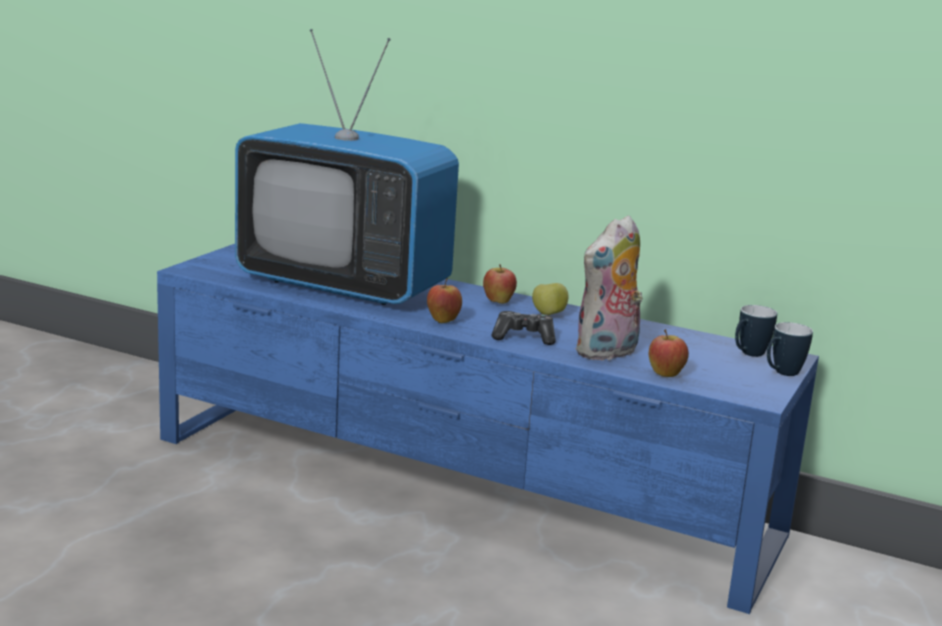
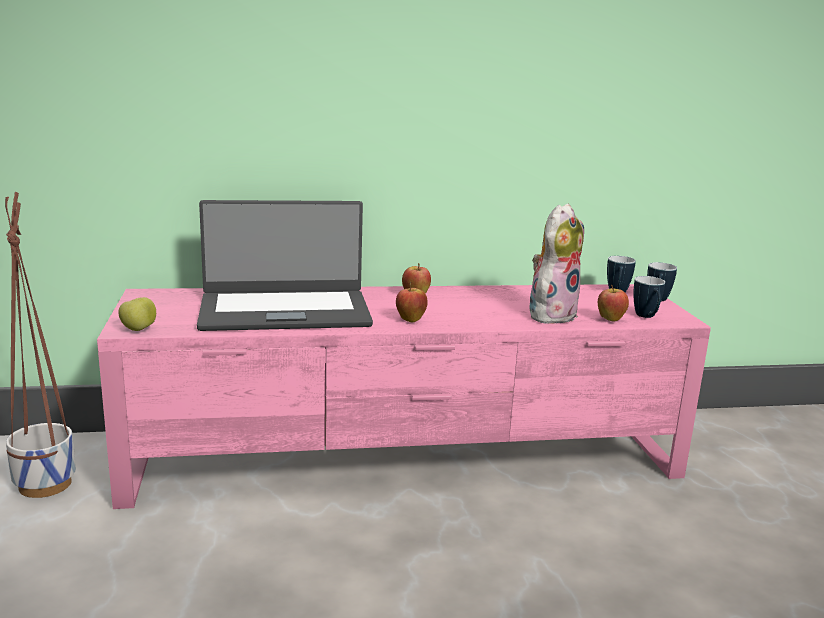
camera: 35 degrees left, 0 degrees up
blue tv stand [157,244,819,614] -> pink tv stand [97,284,711,509]
television [235,29,459,305] -> laptop [197,200,373,331]
game controller [491,311,556,345] -> none
apple [532,283,569,315] -> apple moved to [118,297,156,331]
plush toy [575,215,643,361] -> plush toy turned 150 degrees counterclockwise [529,204,584,324]
none -> planter [5,192,76,498]
none -> mug [634,276,665,318]

